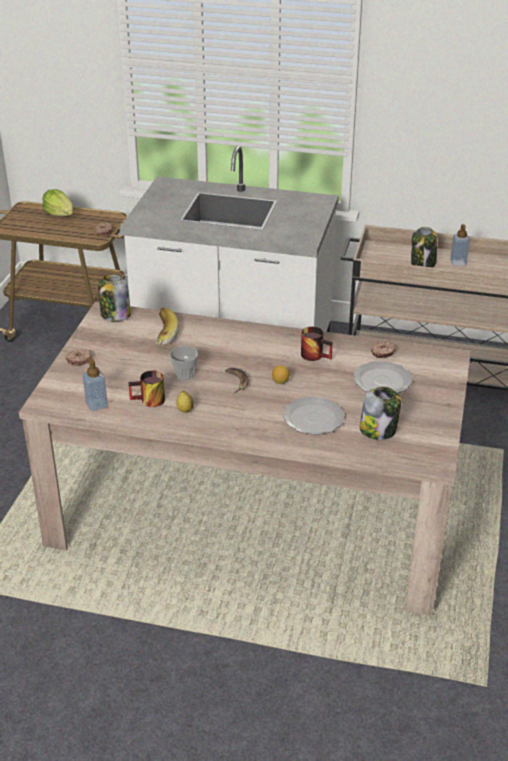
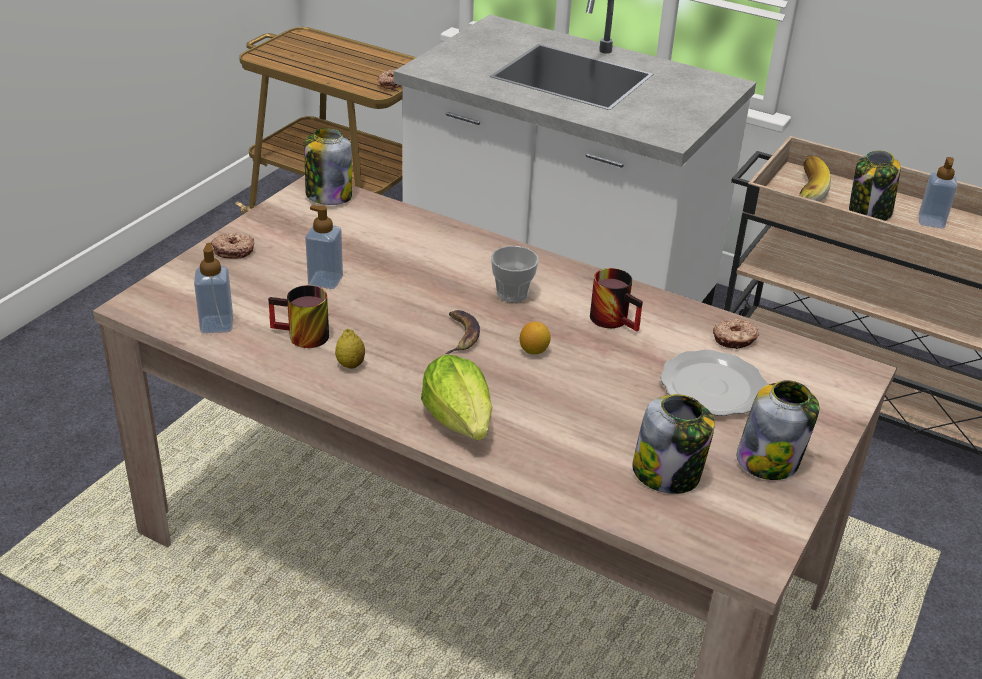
camera: 15 degrees right, 0 degrees up
lettuce [42,189,73,216] -> lettuce moved to [421,355,492,440]
banana [155,307,179,345] -> banana moved to [799,155,831,202]
cup [169,346,198,380] -> cup moved to [491,246,539,302]
plate [283,397,345,435] -> none
none -> soap dispenser [305,205,343,289]
none -> jar [736,380,820,480]

